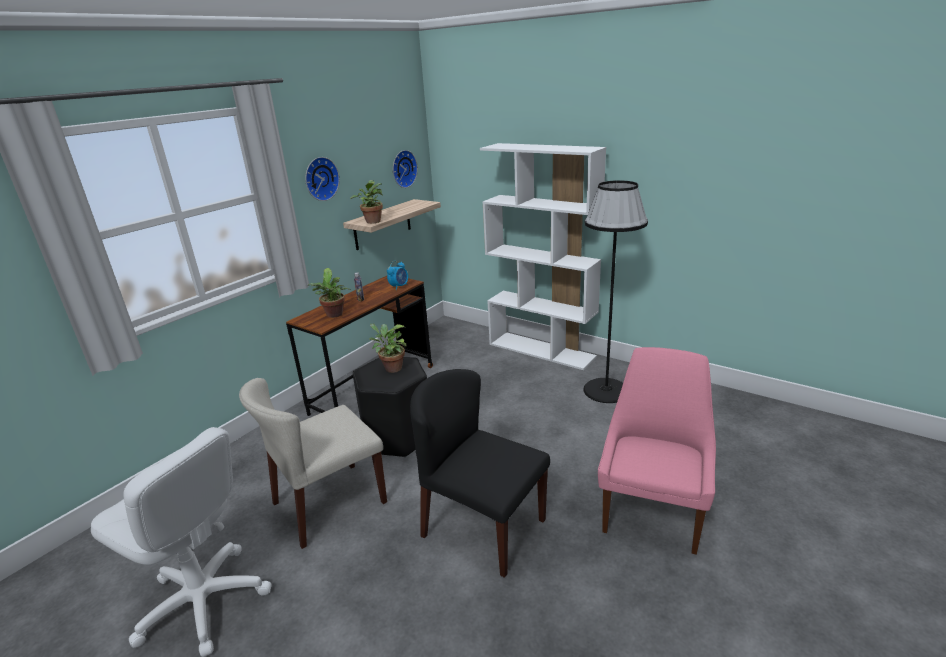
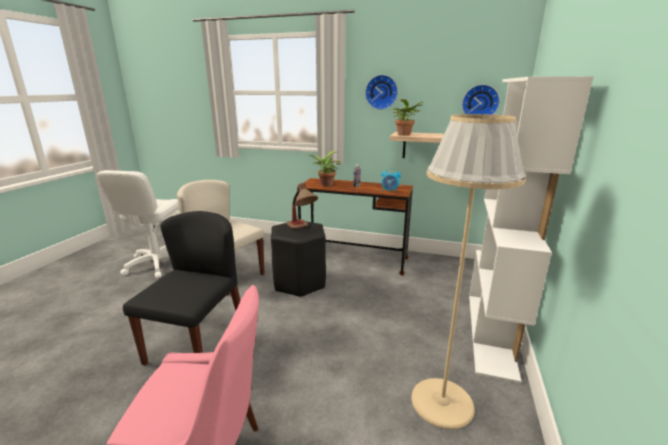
camera: 70 degrees right, 5 degrees down
potted plant [369,324,406,373] -> table lamp [286,183,318,229]
black floor lamp [583,180,648,403] -> beige floor lamp [411,114,526,429]

